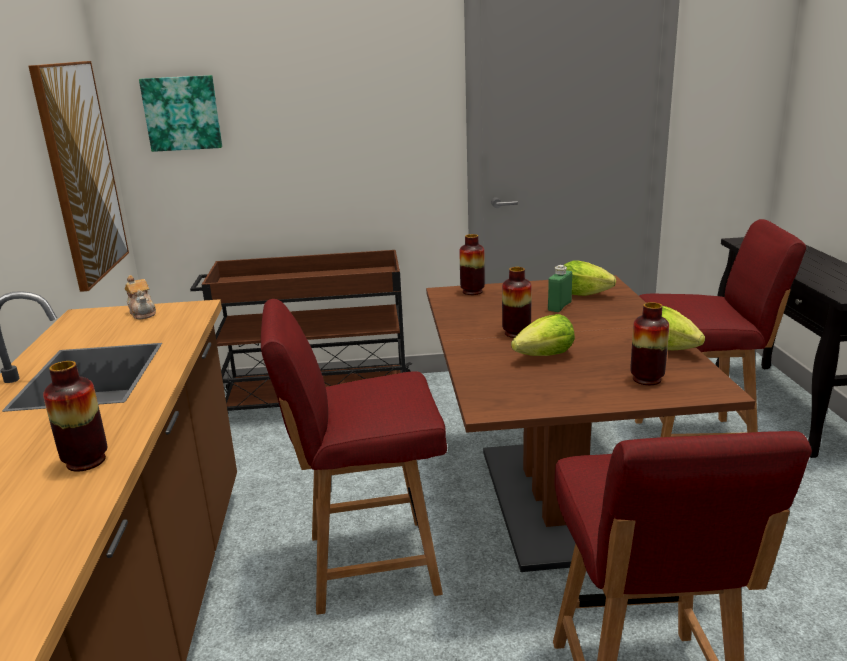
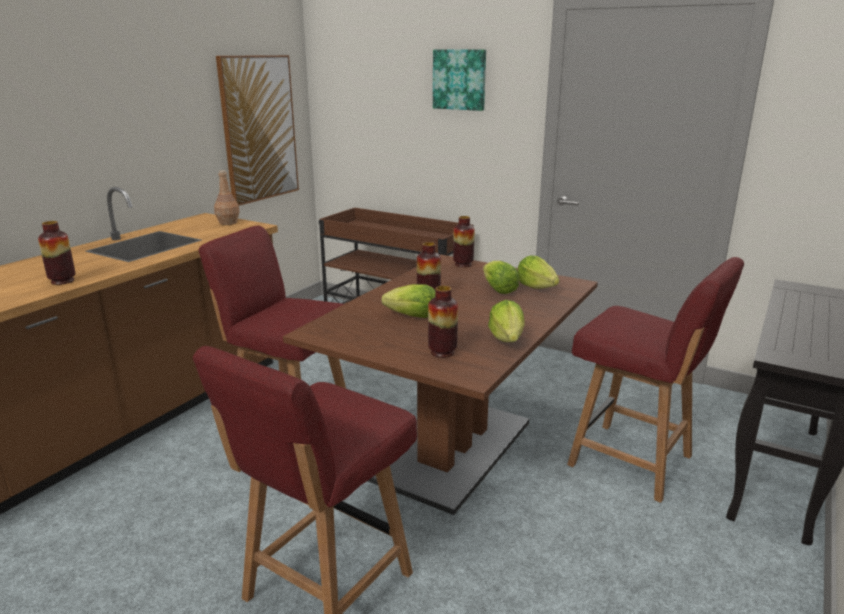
camera: 35 degrees right, 0 degrees up
teapot [125,275,156,319] -> brown bottle [214,170,240,225]
picture [139,75,222,152] -> picture moved to [433,49,486,111]
green bottle [548,265,572,312] -> lettuce [483,261,519,294]

